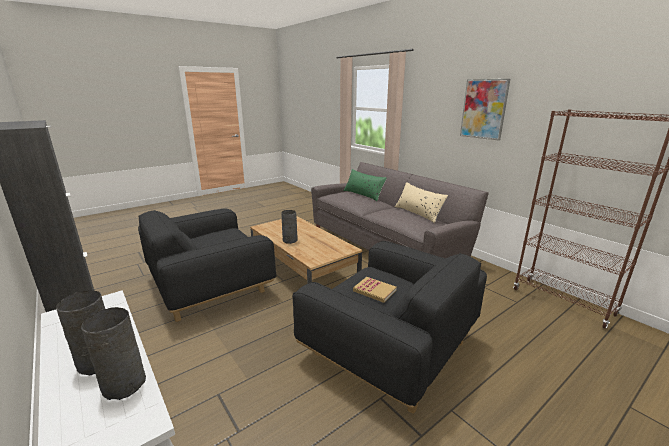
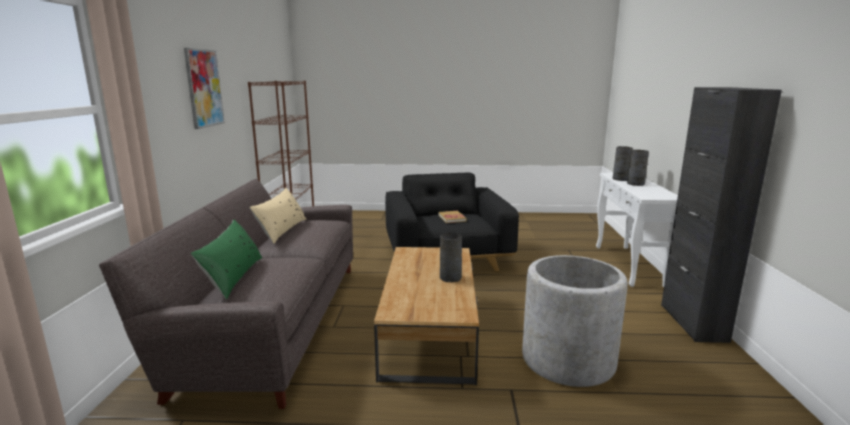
camera: 140 degrees left, 5 degrees down
black armchair [138,209,276,322] -> grey planter [522,255,628,387]

